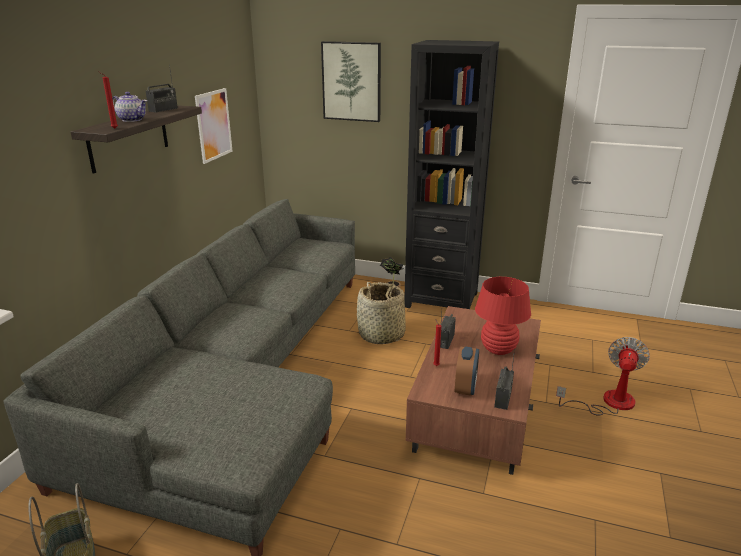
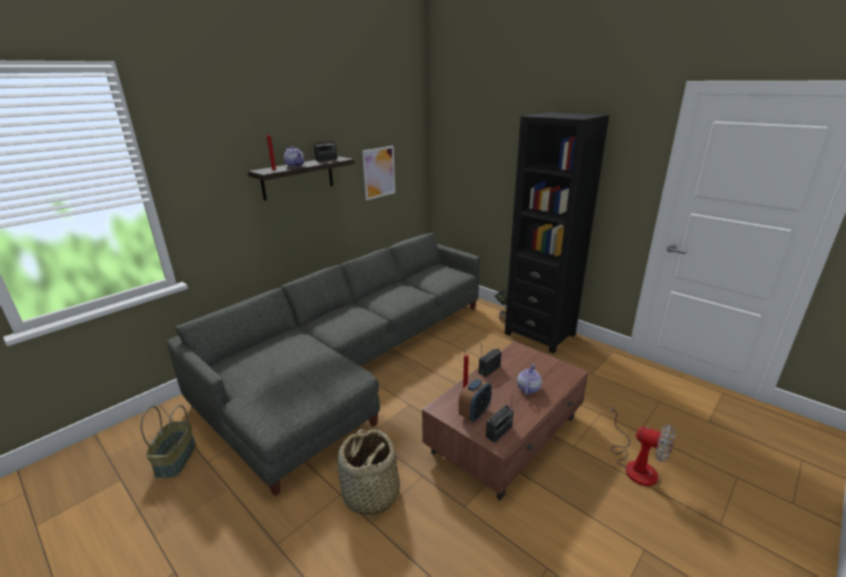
camera: 25 degrees right, 0 degrees up
picture [321,41,381,122] -> none
basket [357,282,406,344] -> basket moved to [337,429,400,519]
red table lamp [475,277,531,355] -> teapot [517,364,542,395]
fan [556,337,650,415] -> fan turned 75 degrees clockwise [610,403,675,486]

